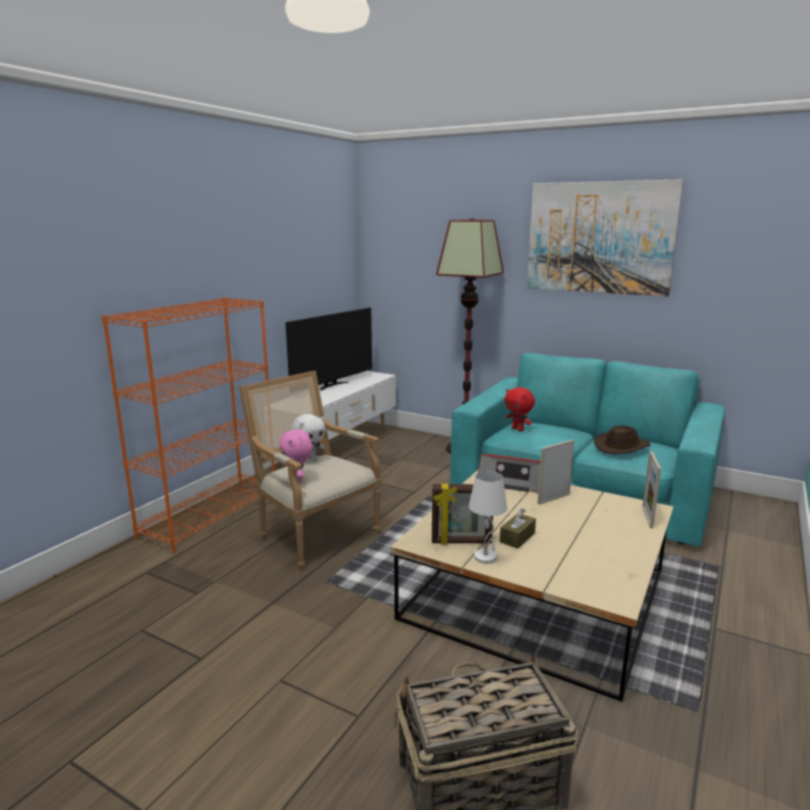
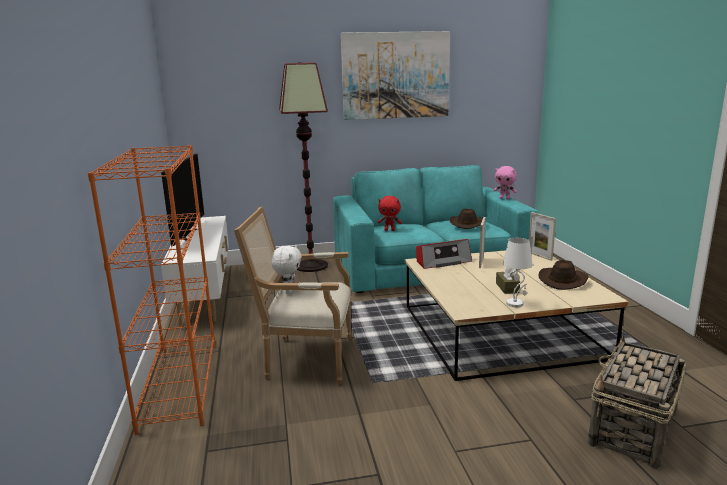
camera: 40 degrees left, 0 degrees up
pink plush toy [279,430,313,483] -> pink plush toy moved to [493,166,517,199]
picture frame [432,484,493,544] -> none
none -> brown hat [538,260,588,290]

